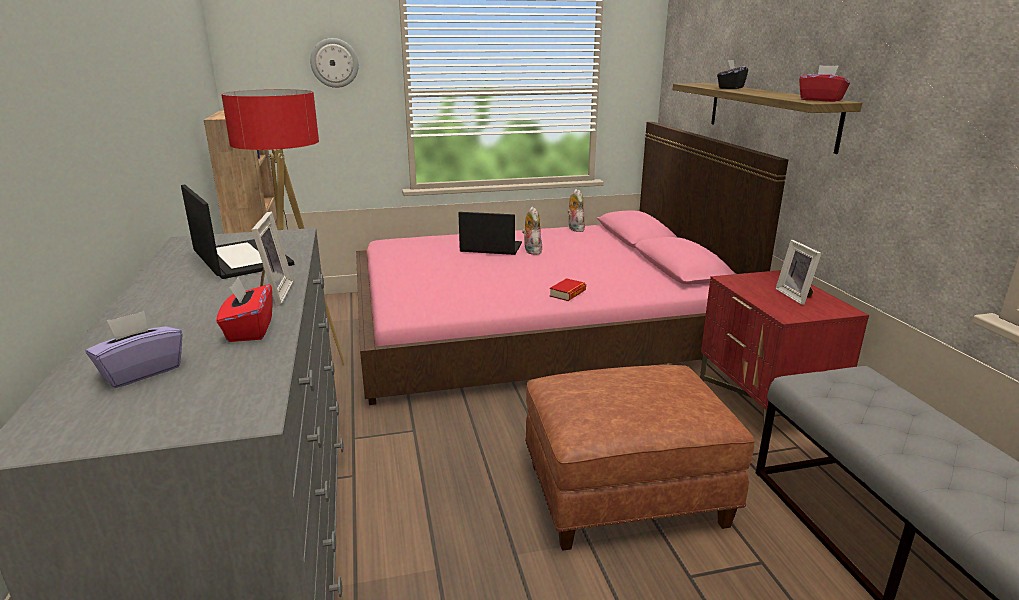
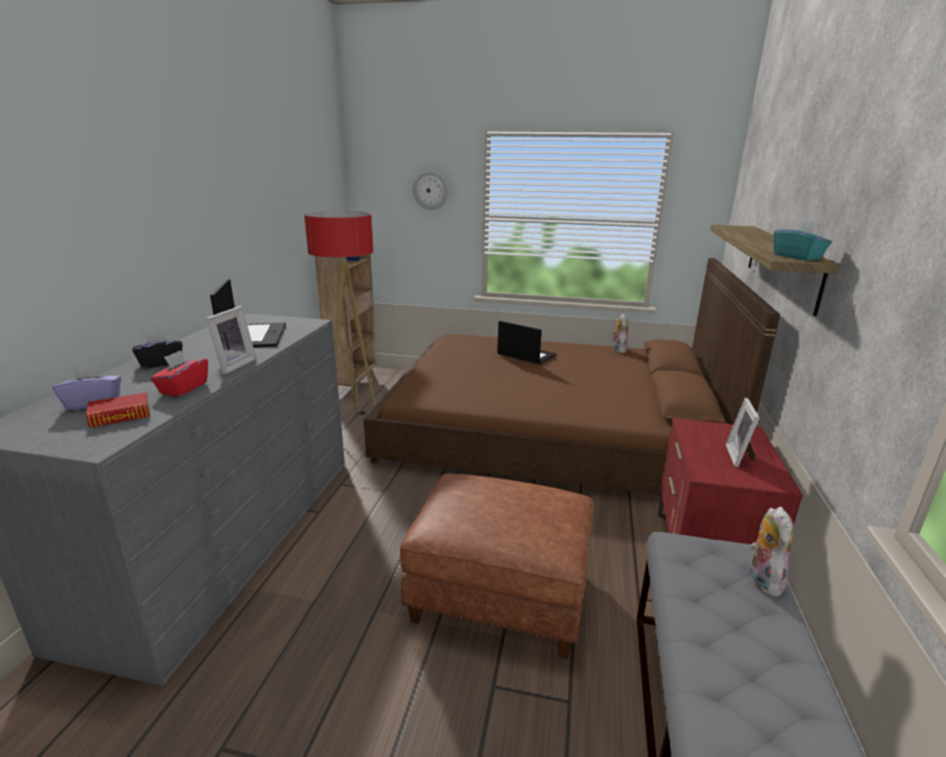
camera: 25 degrees right, 0 degrees up
pink bed [356,122,788,405] -> brown bed [364,258,780,495]
plush toy [522,207,542,255] -> plush toy moved to [750,507,794,597]
book [549,278,586,301] -> book moved to [86,392,150,428]
black tissue box [717,60,748,89] -> black tissue box moved to [132,329,183,368]
red tissue box [799,65,850,102] -> turquoise tissue box [774,220,832,260]

